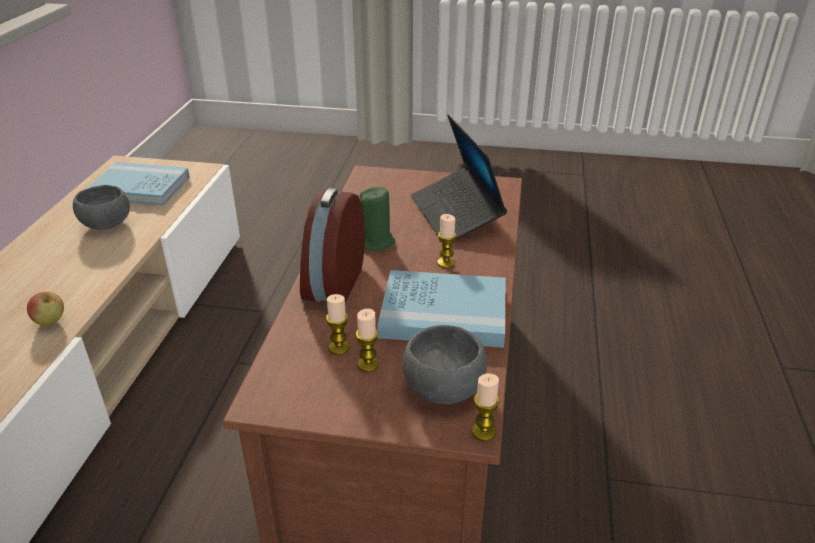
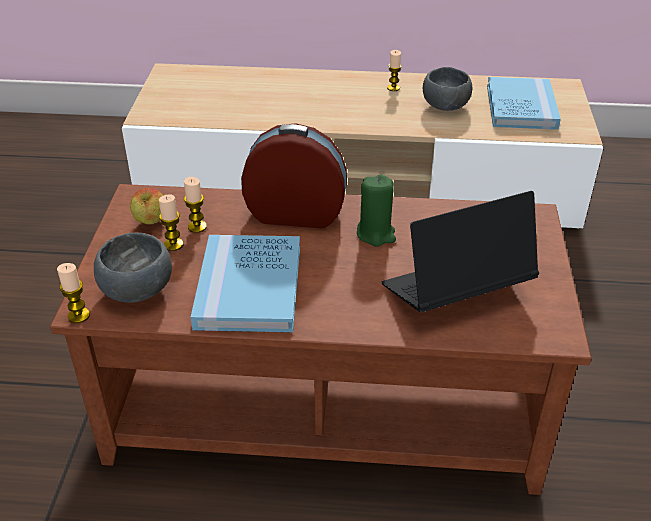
camera: 85 degrees right, 5 degrees up
apple [27,292,64,326] -> apple moved to [130,188,163,224]
candle [437,214,457,268] -> candle moved to [387,50,402,91]

